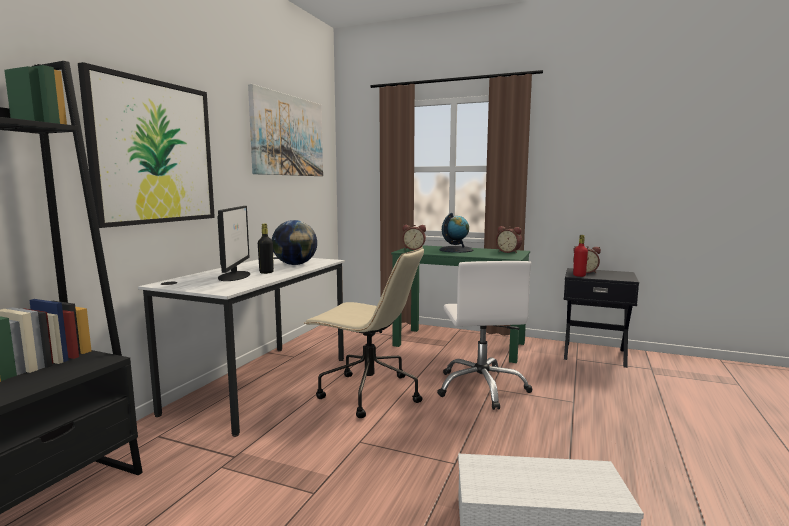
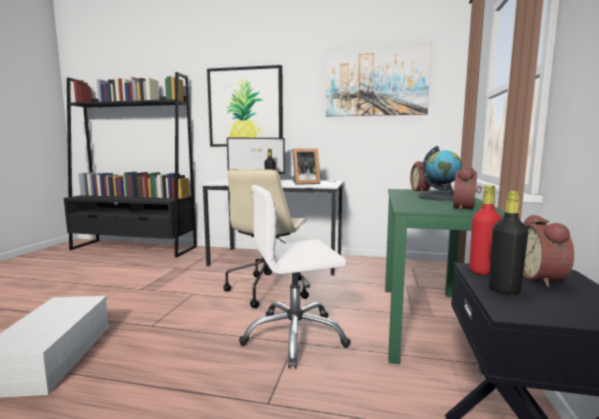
camera: 80 degrees right, 0 degrees up
globe [272,220,317,265] -> picture frame [292,149,321,185]
none -> black bottle [489,191,528,295]

